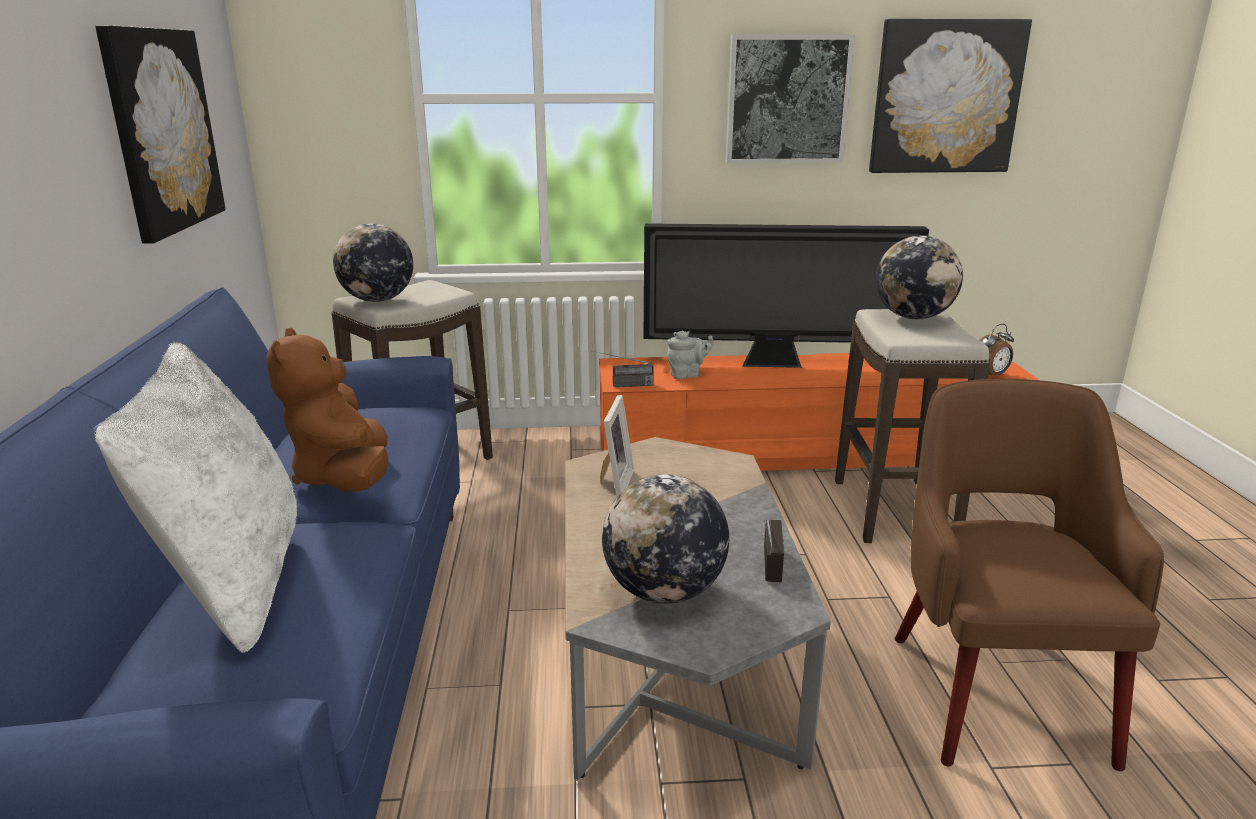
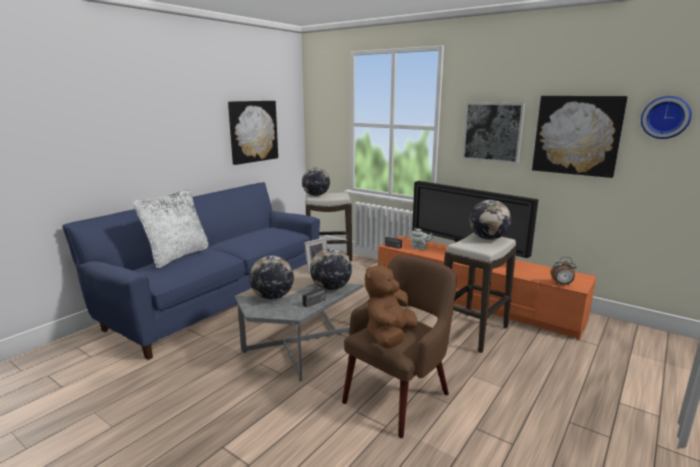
camera: 40 degrees right, 5 degrees down
brown plush toy [266,328,388,491] -> brown plush toy moved to [365,261,418,349]
none -> globe [310,248,352,290]
none -> wall clock [641,96,692,139]

